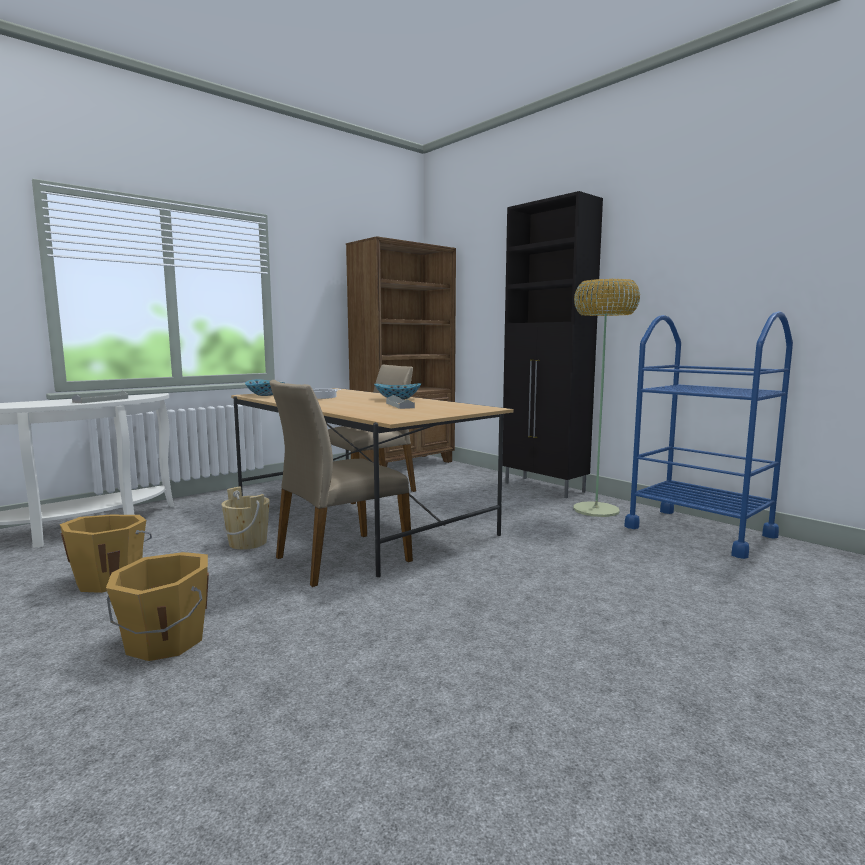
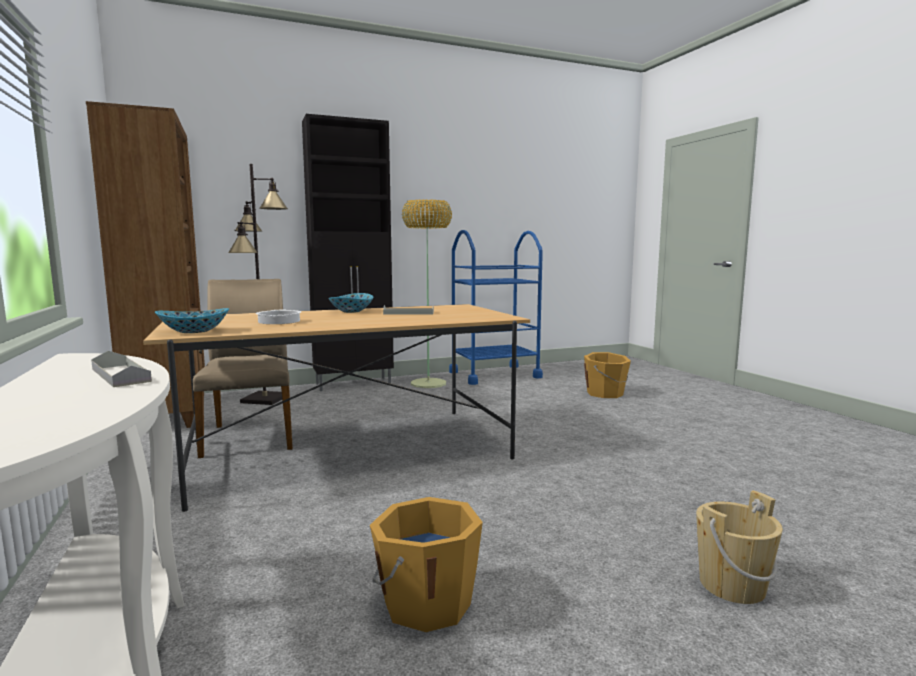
camera: 70 degrees left, 0 degrees up
orange bucket [106,552,209,661] -> orange bucket moved to [584,352,631,398]
beige bucket [221,487,270,550] -> beige bucket moved to [696,490,783,604]
beige chair [270,380,413,587] -> none
none -> black floor lamp [228,164,288,405]

